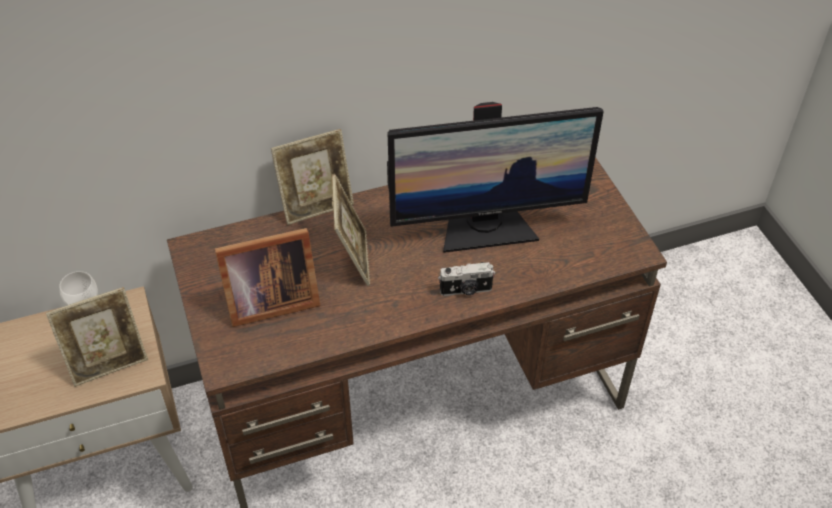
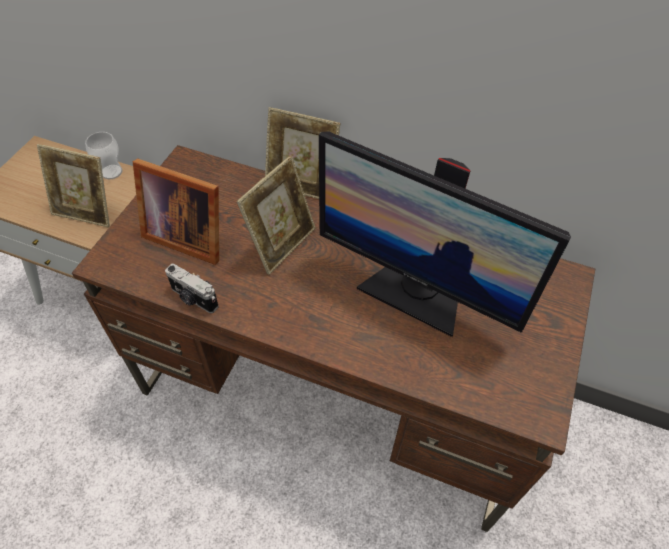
camera: 40 degrees right, 5 degrees up
camera [438,262,495,296] -> camera moved to [165,264,219,313]

